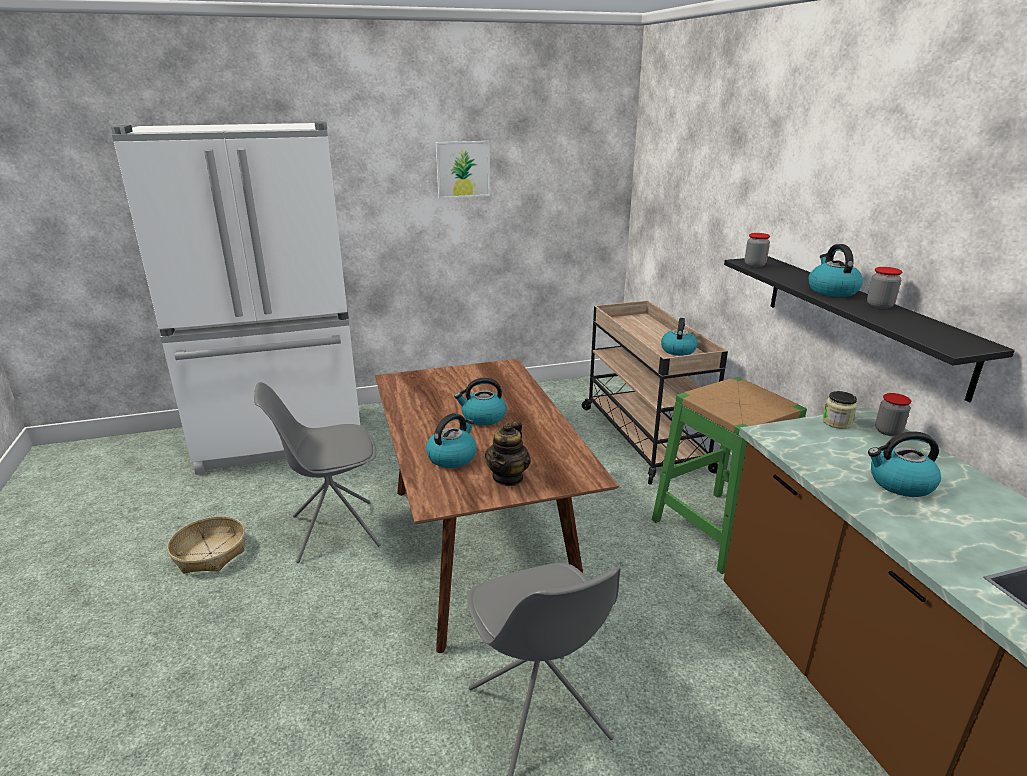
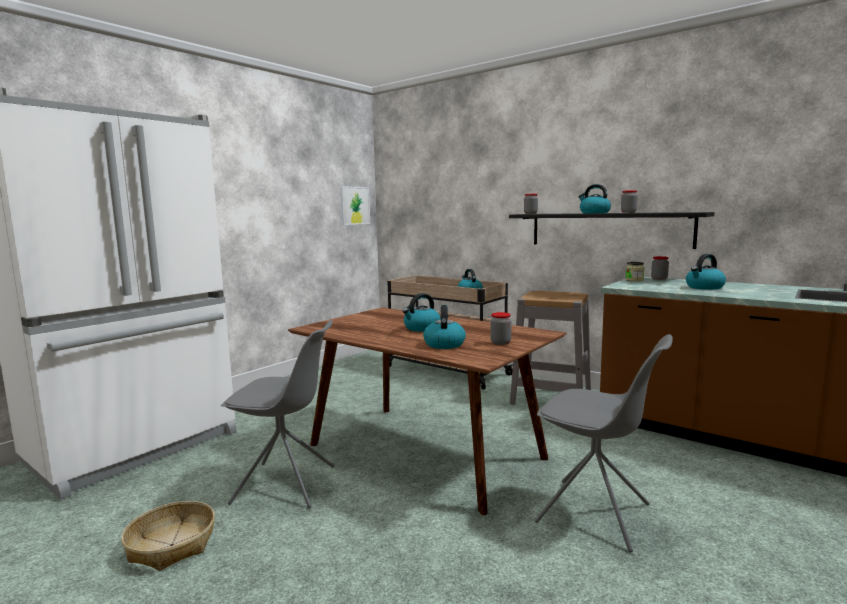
camera: 35 degrees left, 15 degrees down
grey chair [254,382,381,563] -> grey chair turned 120 degrees counterclockwise [221,320,334,508]
picture [436,141,490,199] -> picture moved to [340,186,370,225]
teapot [485,421,531,486] -> jar [490,312,511,345]
green stool [652,377,807,574] -> grey stool [510,291,591,405]

